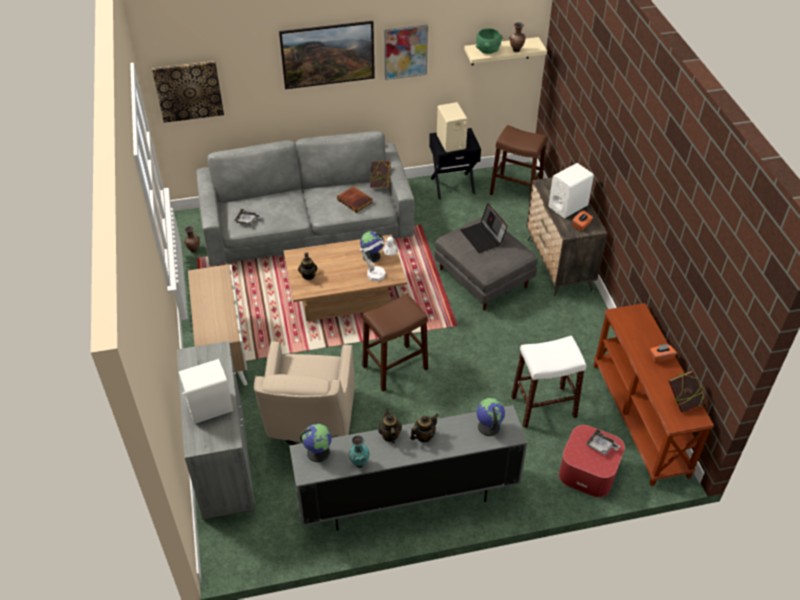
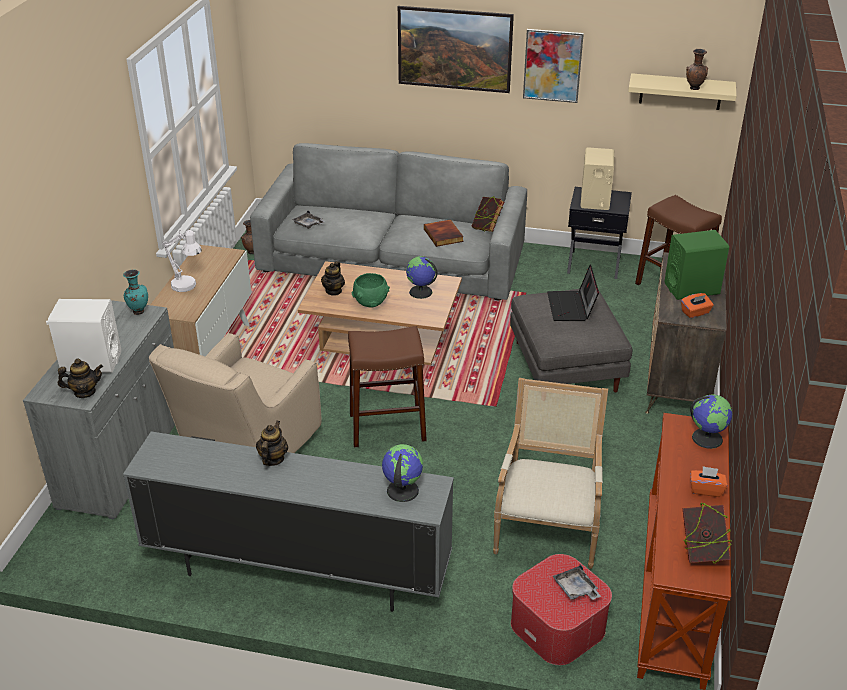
camera: 25 degrees right, 10 degrees down
picture [152,61,224,123] -> none
globe [300,424,331,462] -> globe moved to [690,394,732,449]
turquoise vase [349,435,369,468] -> turquoise vase moved to [123,270,148,315]
white table lamp [360,237,398,281] -> white table lamp moved to [162,230,202,292]
teapot [410,414,438,442] -> teapot moved to [58,358,103,398]
green bowl [476,28,503,54] -> green bowl moved to [352,273,390,308]
white stool [511,336,586,428] -> armchair [493,378,608,569]
white speaker [549,163,594,218] -> green speaker [665,230,729,300]

